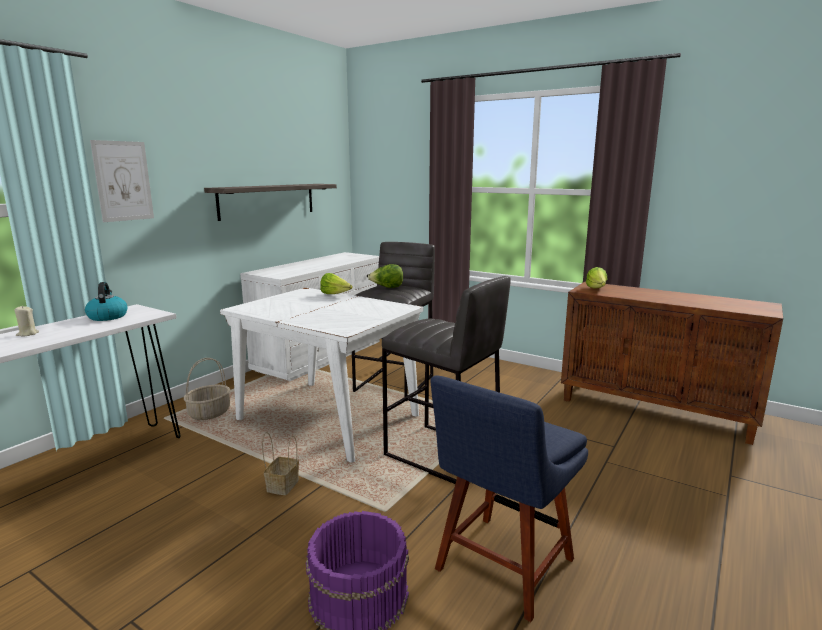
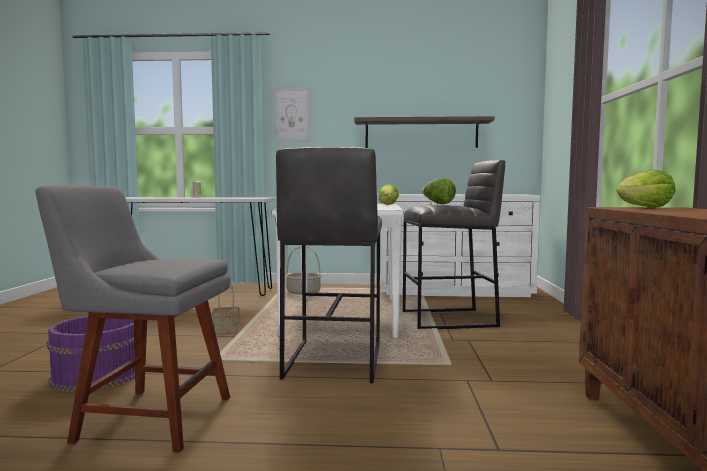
camera: 60 degrees right, 10 degrees down
kettle [85,282,127,321] -> none
blue chair [430,376,588,622] -> grey chair [36,186,230,453]

